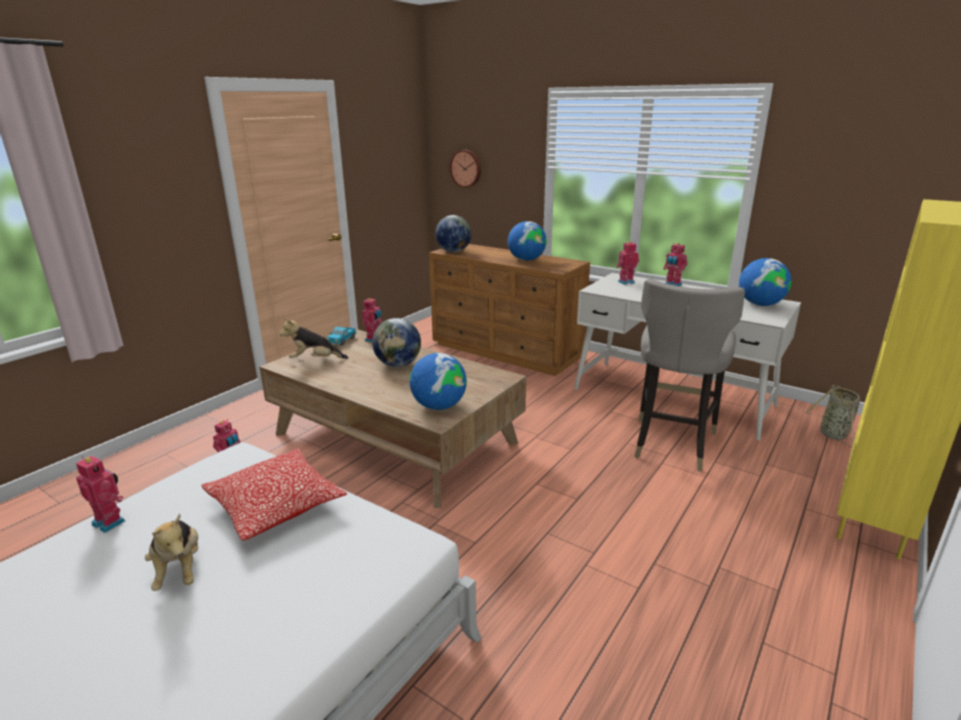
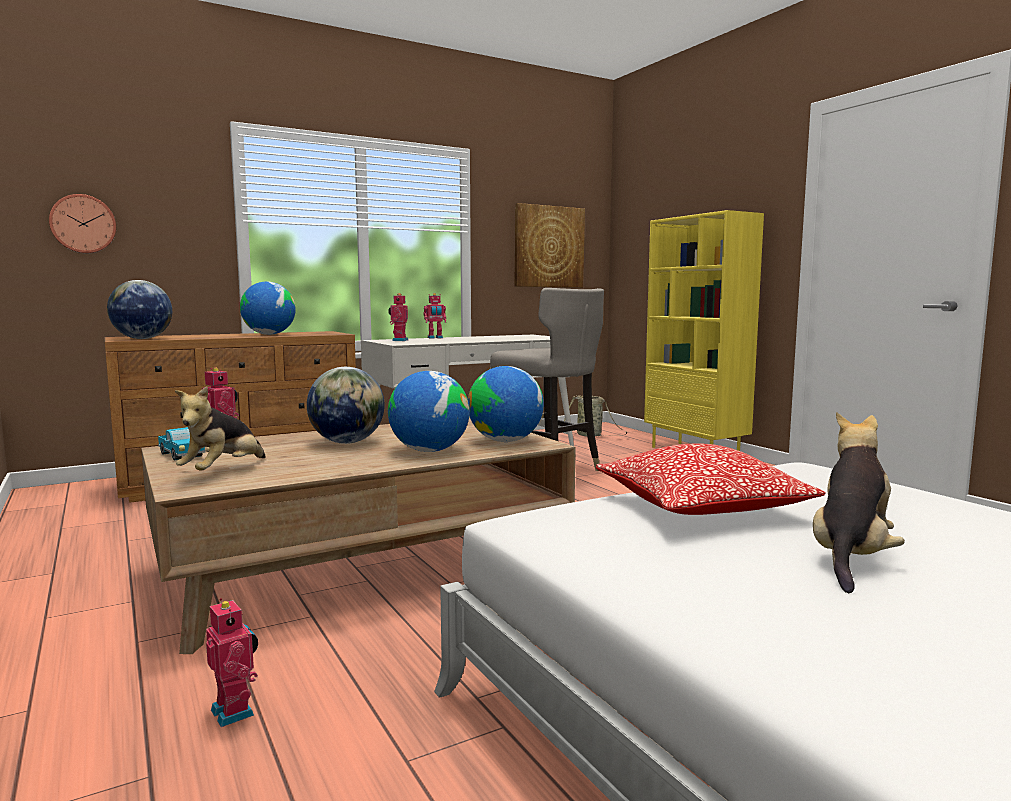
camera: 65 degrees left, 15 degrees down
toy robot [76,456,125,533] -> none
plush toy [145,514,198,591] -> plush toy turned 60 degrees counterclockwise [813,412,905,593]
globe [739,258,792,306] -> globe moved to [388,371,470,452]
none -> picture [514,203,585,287]

